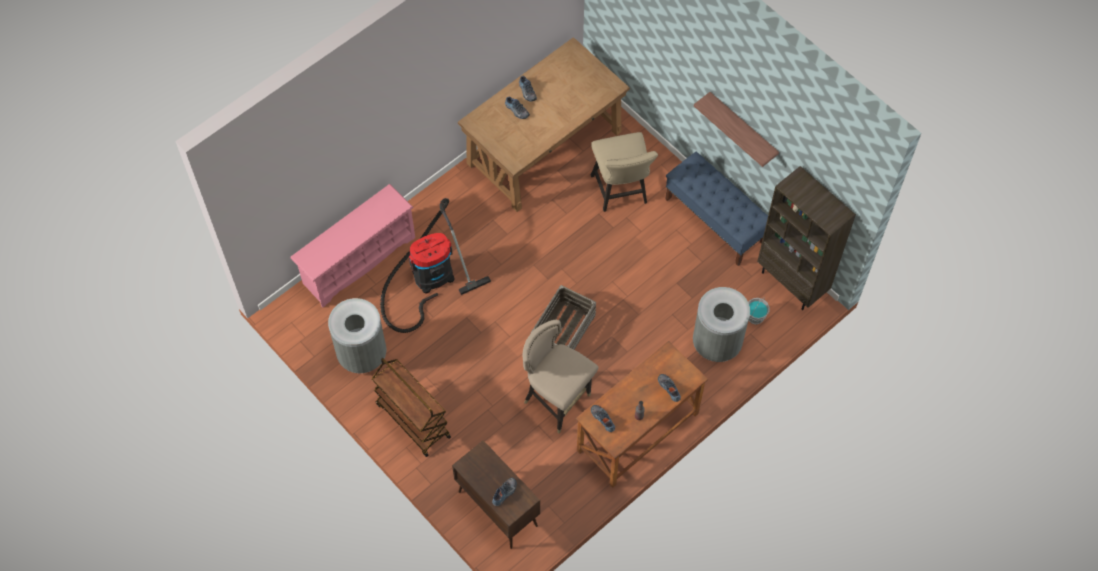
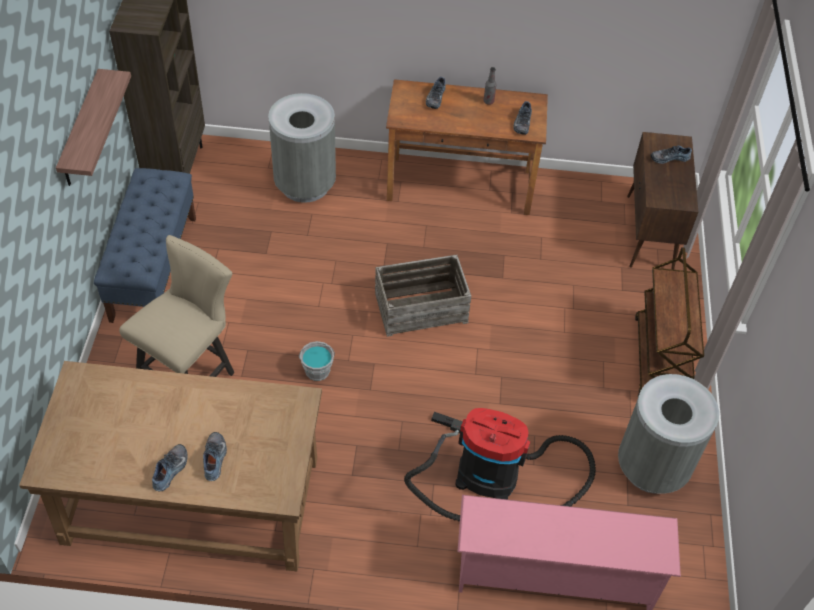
camera: 135 degrees left, 10 degrees down
beige stool [522,320,598,433] -> none
grey bucket [748,298,770,324] -> grey bucket moved to [299,341,335,381]

